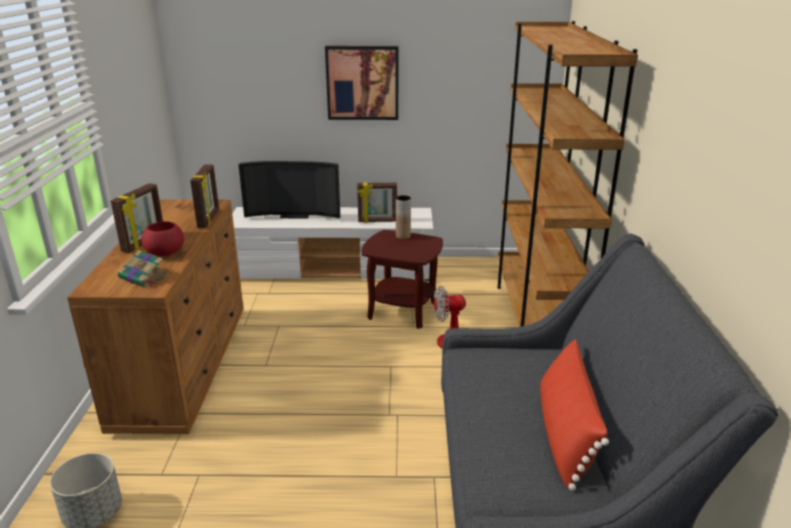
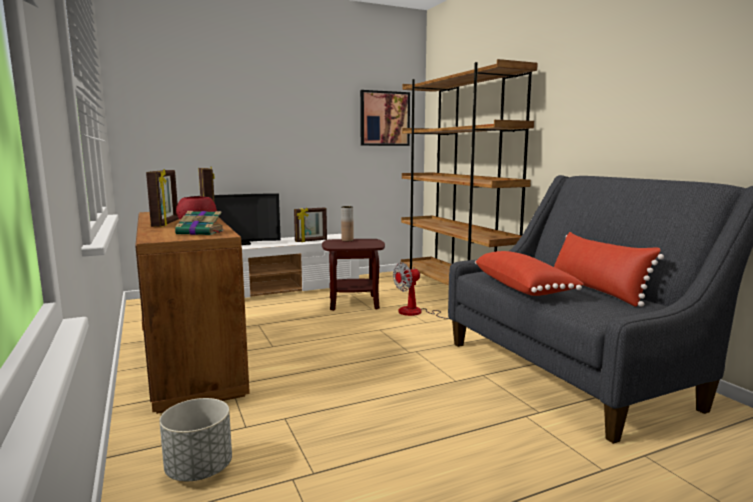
camera: 25 degrees left, 15 degrees down
picture [325,46,398,120] -> picture moved to [360,90,410,146]
none -> red pillow [475,251,584,296]

